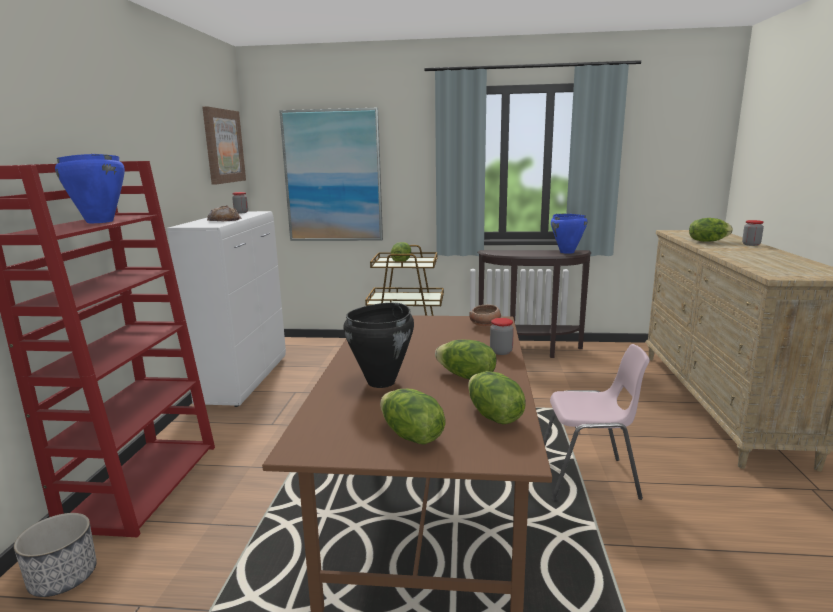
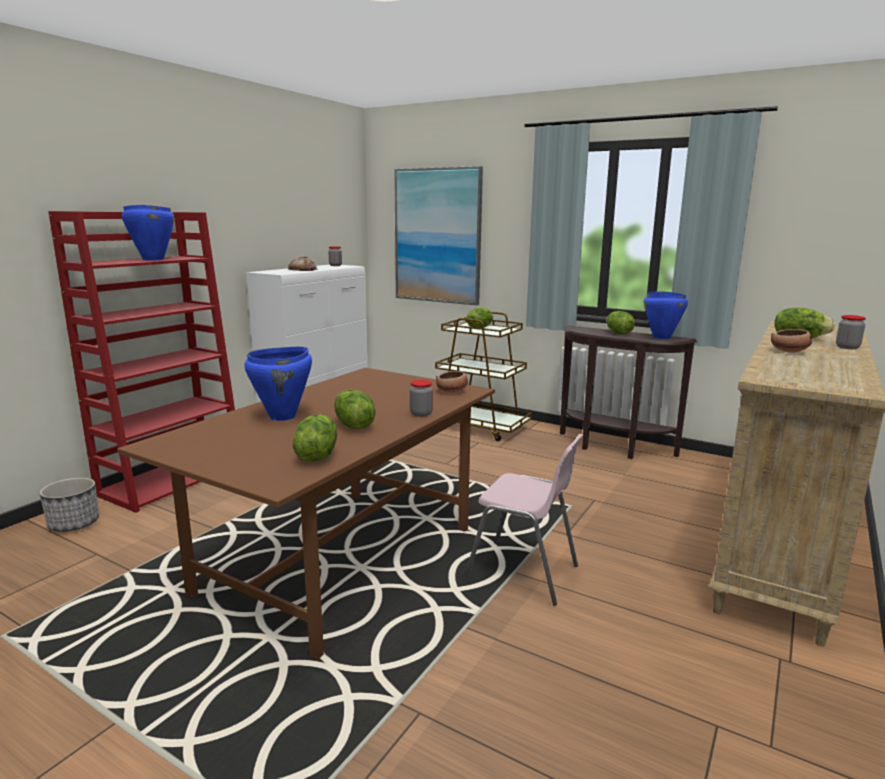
camera: 25 degrees right, 0 degrees up
picture [202,106,246,184] -> none
black cooking pot [343,303,414,388] -> blue cooking pot [244,347,312,421]
lettuce [380,389,445,445] -> lettuce moved to [606,311,635,334]
none -> bowl [771,329,812,353]

